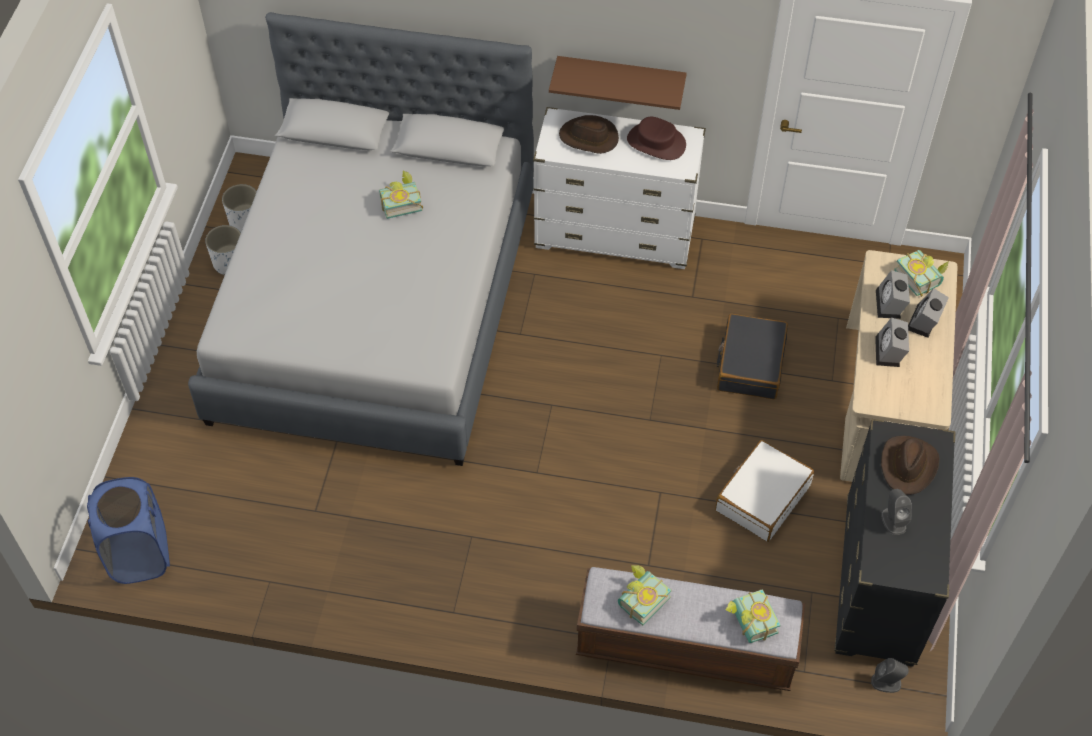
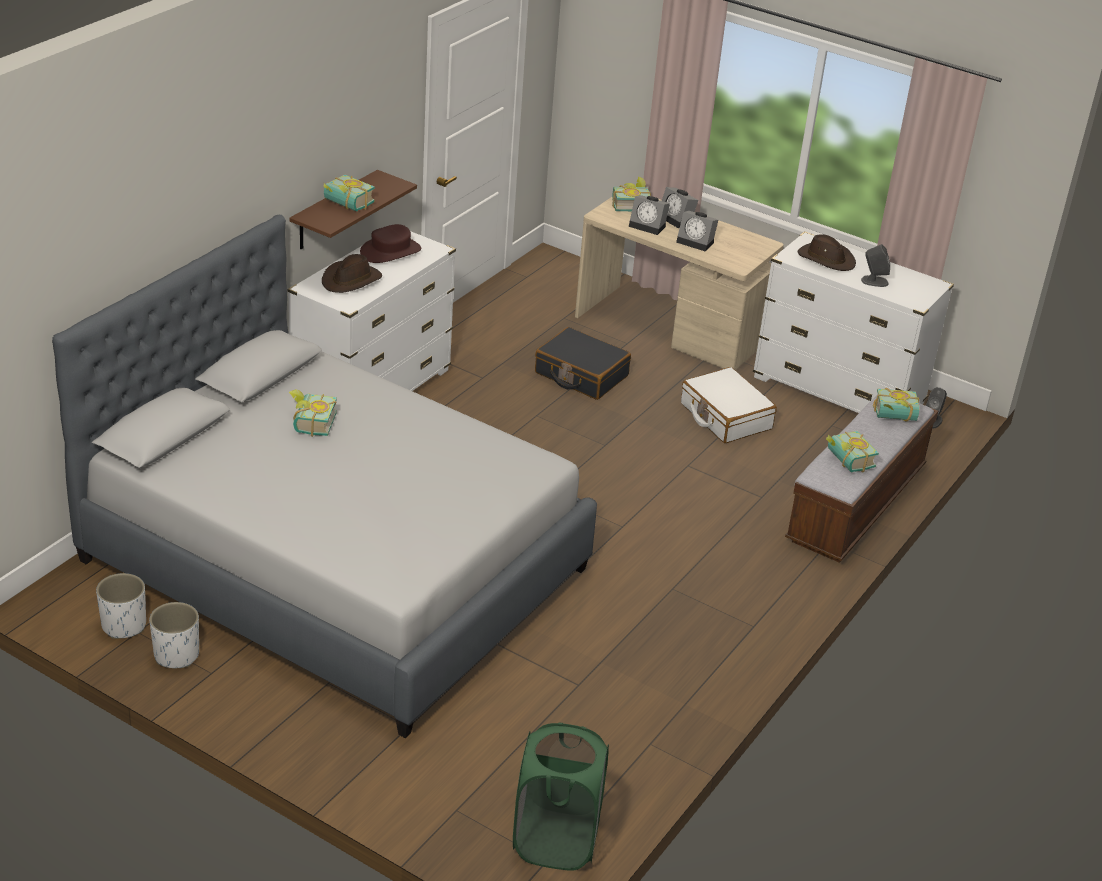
camera: 70 degrees left, 20 degrees down
blue laundry basket [87,477,170,584] -> green laundry basket [513,722,609,871]
black dresser [834,419,956,666] -> white dresser [753,231,954,413]
none -> book [324,175,375,211]

